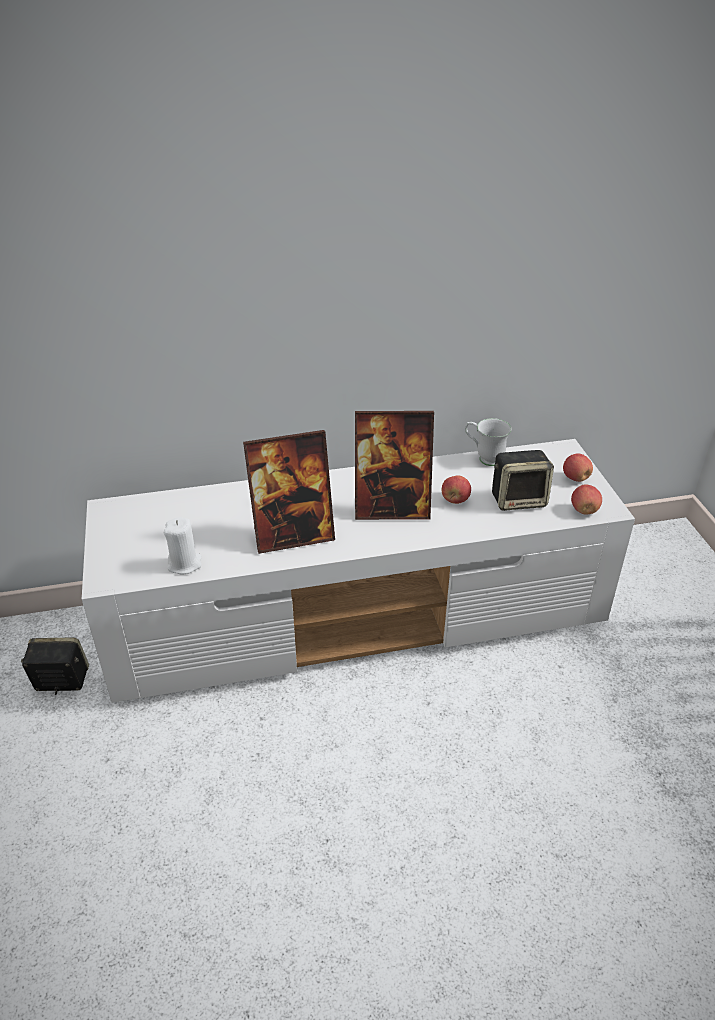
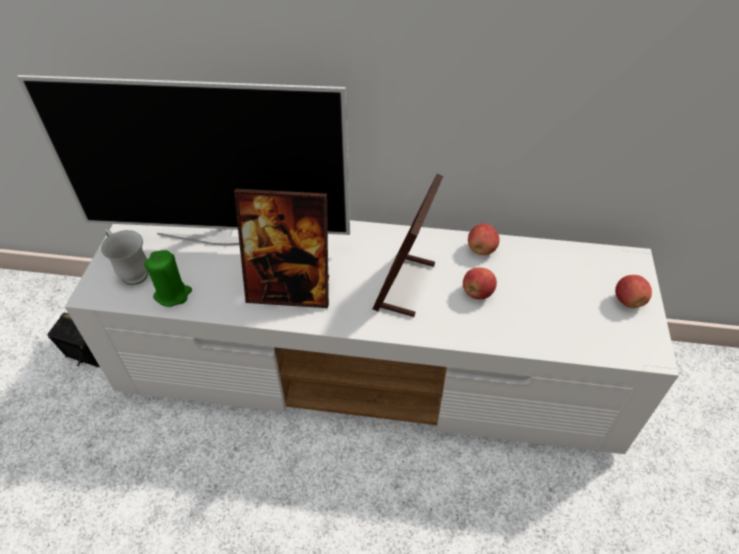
camera: 20 degrees right, 10 degrees up
white candle [164,517,202,575] -> green candle [144,250,192,307]
picture frame [355,411,434,520] -> picture frame turned 90 degrees clockwise [372,174,443,317]
white mug [465,418,511,466] -> white mug moved to [101,229,148,285]
speaker [492,450,554,511] -> none
apple [571,485,602,514] -> apple moved to [468,224,499,255]
none -> television [17,75,350,246]

